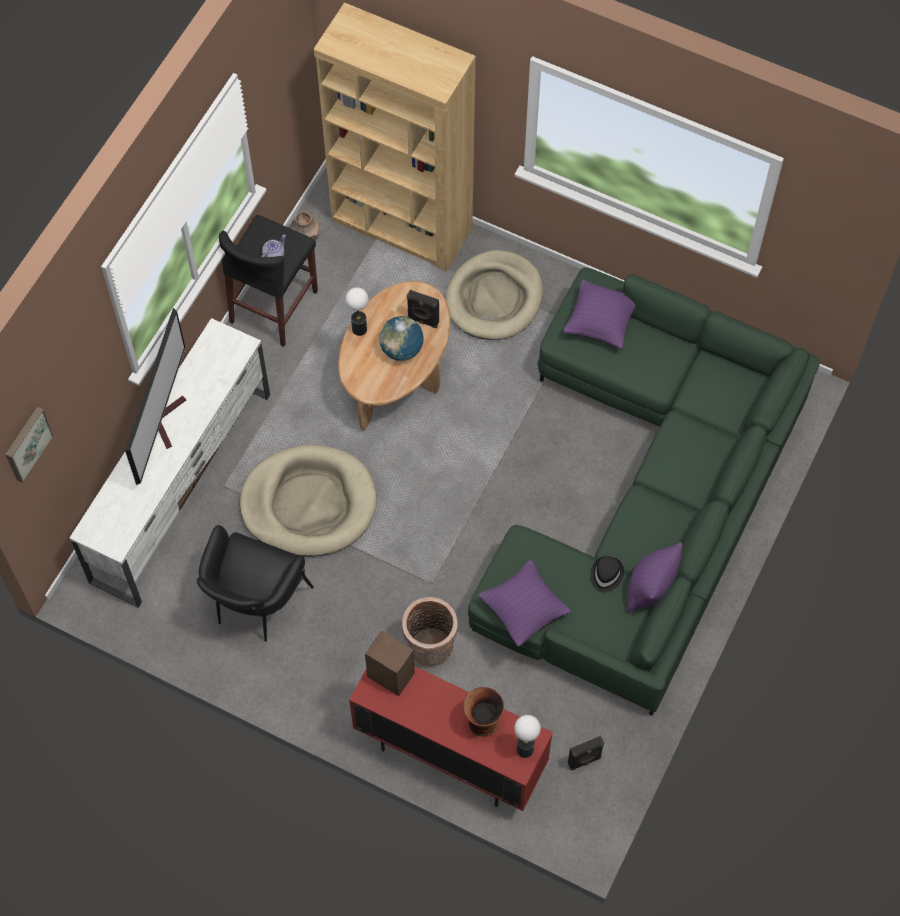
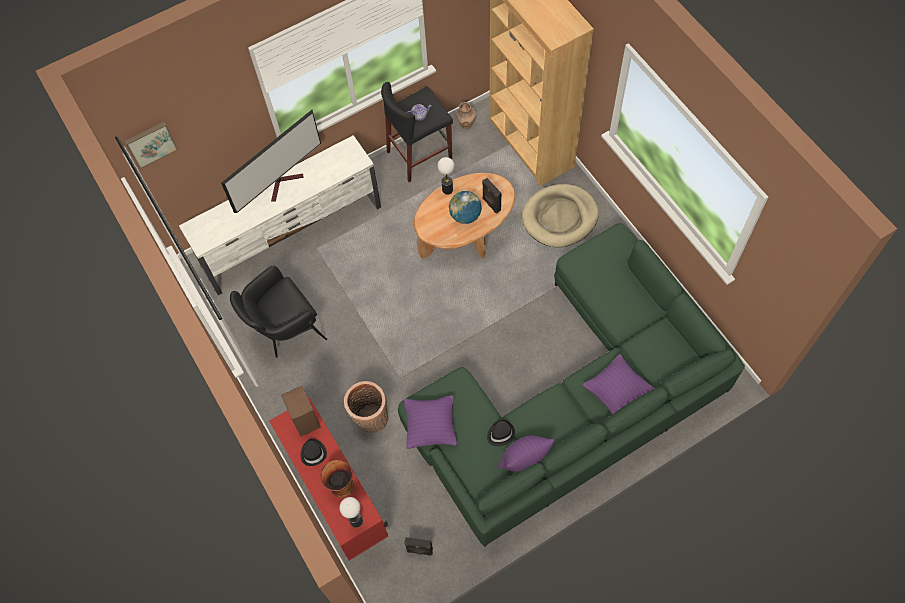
camera: 35 degrees right, 0 degrees up
beige dog bed [240,445,377,556] -> none
purple pillow [563,280,636,348] -> purple pillow moved to [583,354,655,414]
none -> black hat [301,439,327,466]

